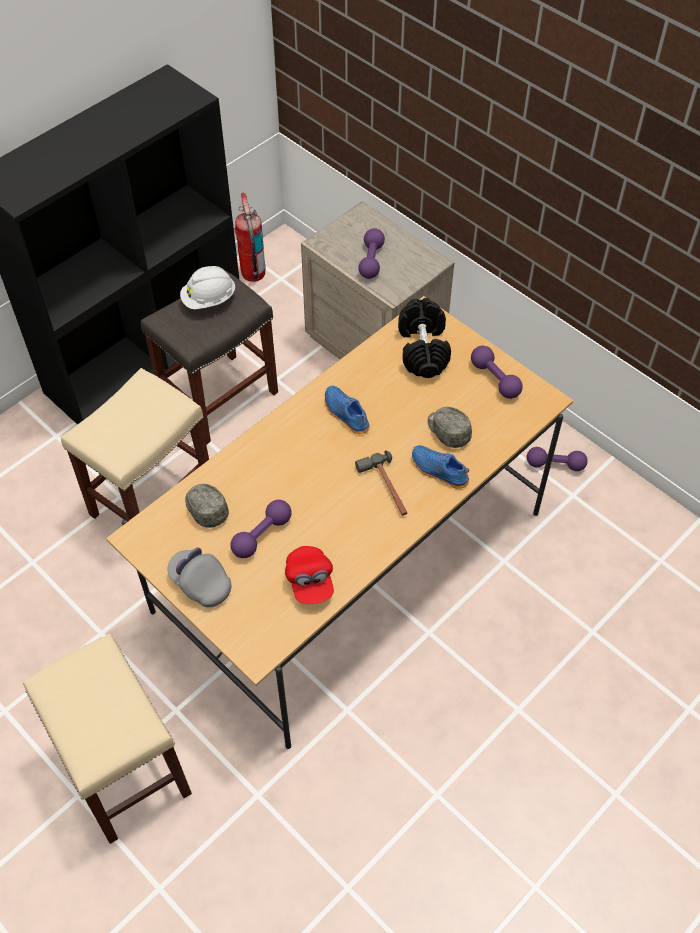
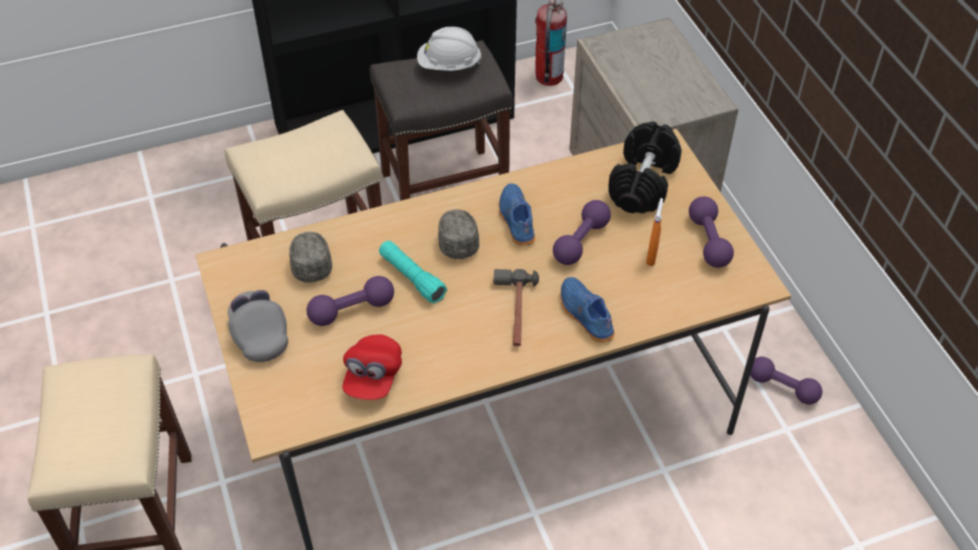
camera: 25 degrees right, 5 degrees down
purple dumbbell [358,228,385,279] -> purple dumbbell moved to [553,200,611,265]
grey cap [428,407,472,448] -> grey cap moved to [438,209,479,259]
none -> turquoise flashlight [379,241,447,304]
none -> orange spray bottle [646,198,663,266]

